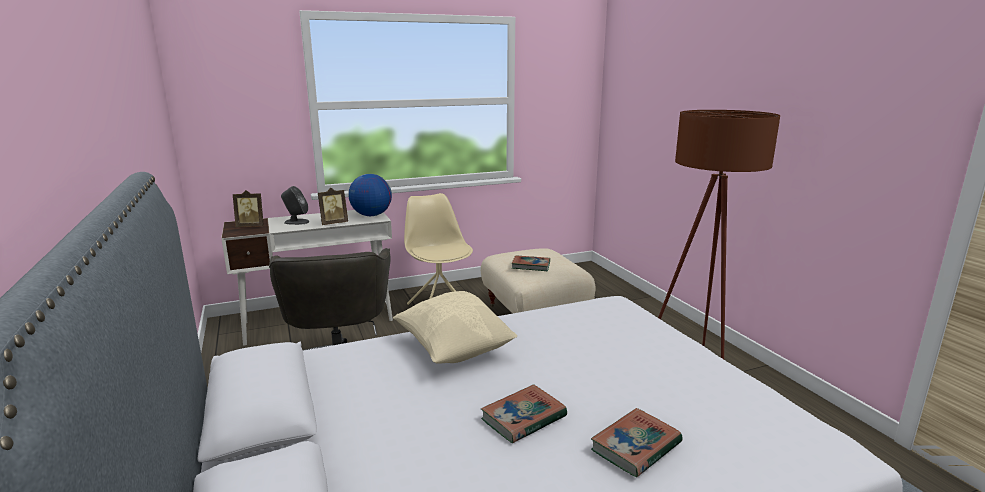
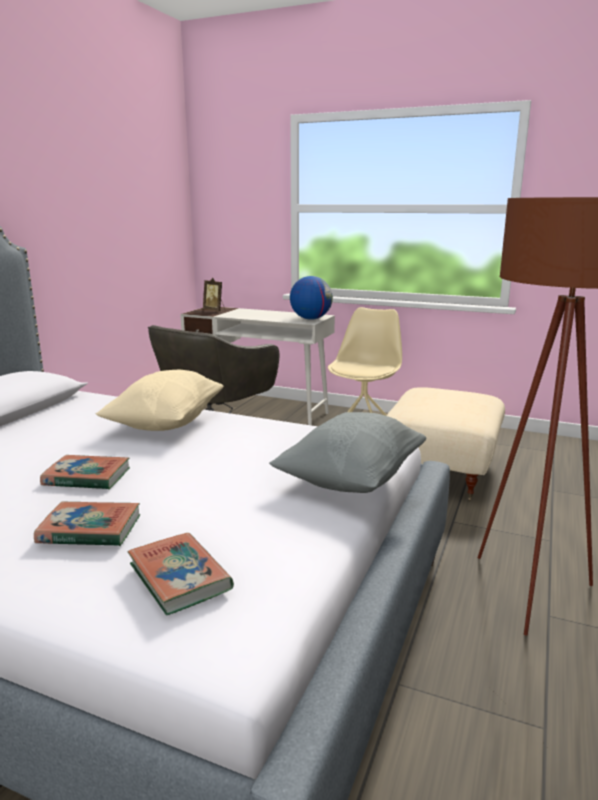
camera: 45 degrees right, 0 degrees up
grey speaker [281,186,309,225] -> none
picture frame [318,188,348,225] -> none
book [512,255,550,271] -> book moved to [128,533,234,615]
none -> grey pillow [269,412,426,493]

